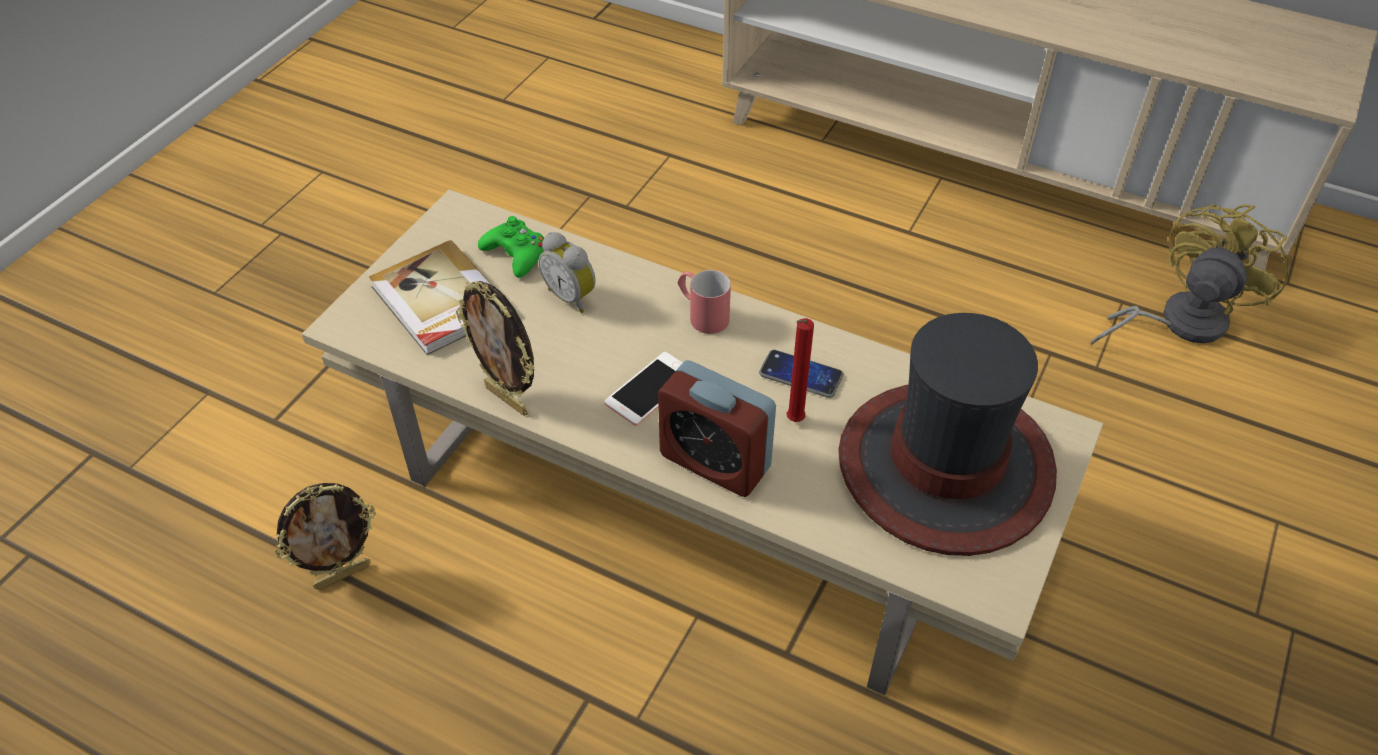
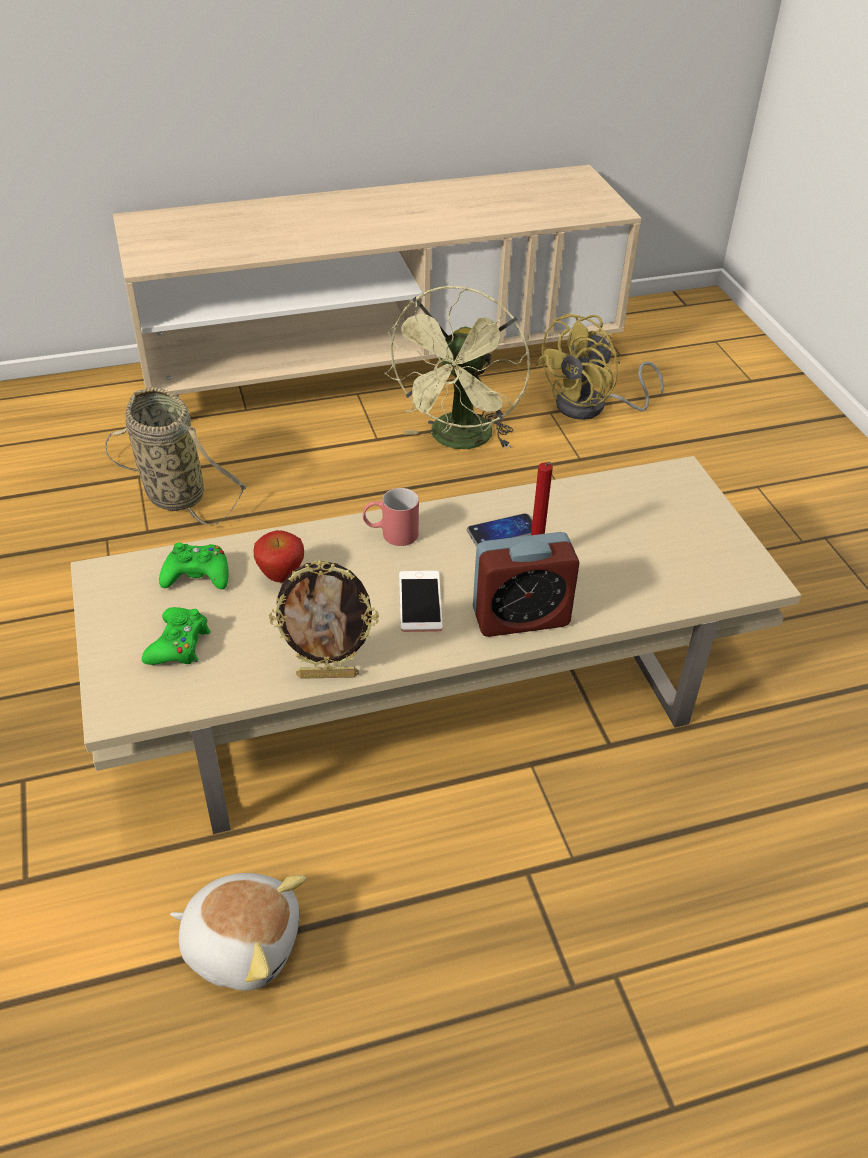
camera: 45 degrees left, 5 degrees down
picture frame [275,483,376,590] -> plush toy [170,873,306,991]
book [369,240,492,356] -> green game controller [142,607,211,665]
alarm clock [538,232,596,313] -> apple [254,530,304,582]
hat [838,313,1057,556] -> none
yellow fan [1091,204,1289,346] -> yellow fan turned 135 degrees counterclockwise [535,313,664,420]
none -> basket [105,387,247,525]
none -> green fan [384,286,530,449]

